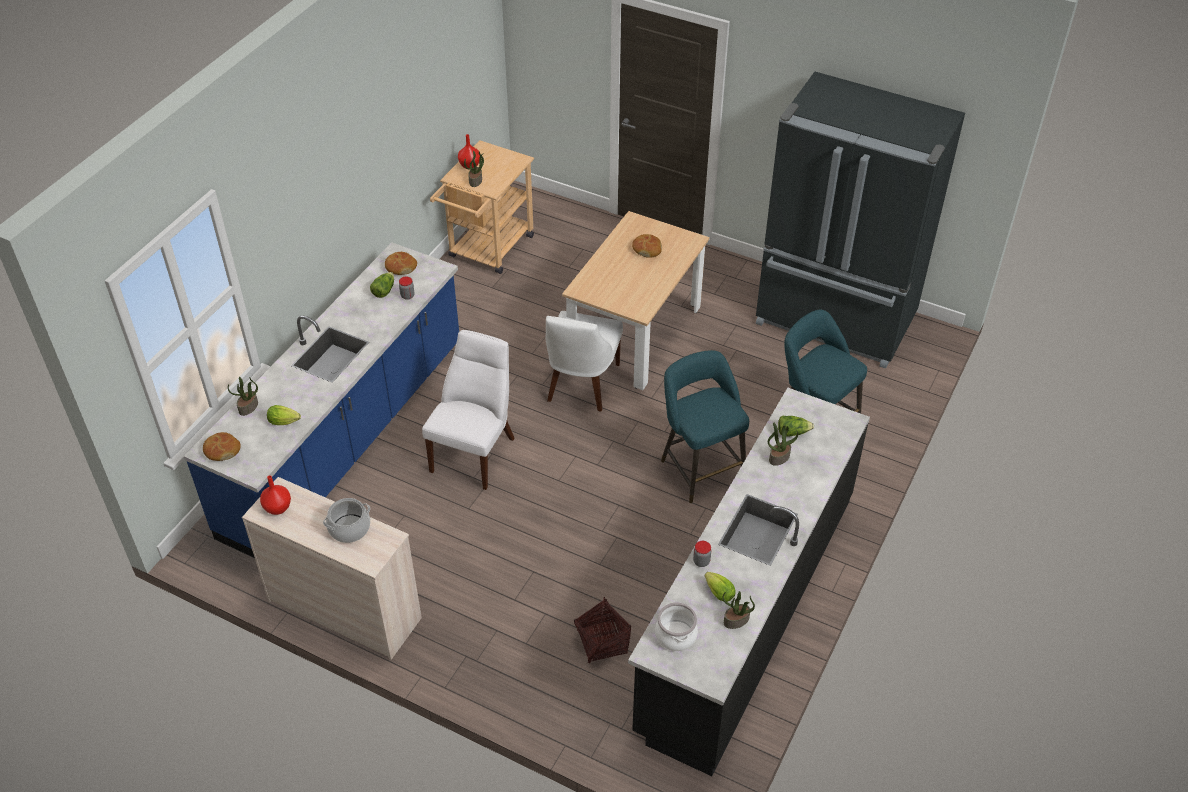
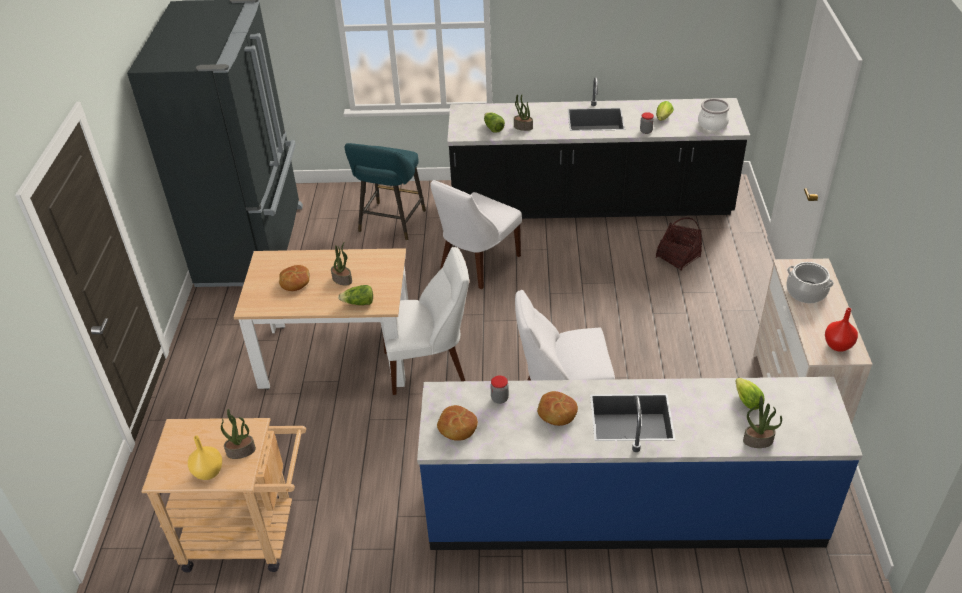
camera: 115 degrees left, 5 degrees down
bread [203,432,241,461] -> bread moved to [537,391,578,426]
lettuce [370,272,394,298] -> lettuce moved to [338,285,373,305]
red vase [458,134,480,168] -> yellow vase [188,436,222,480]
turquoise stool [661,350,749,503] -> white chair [431,180,522,289]
potted plant [723,591,755,629] -> potted plant moved to [331,242,352,286]

